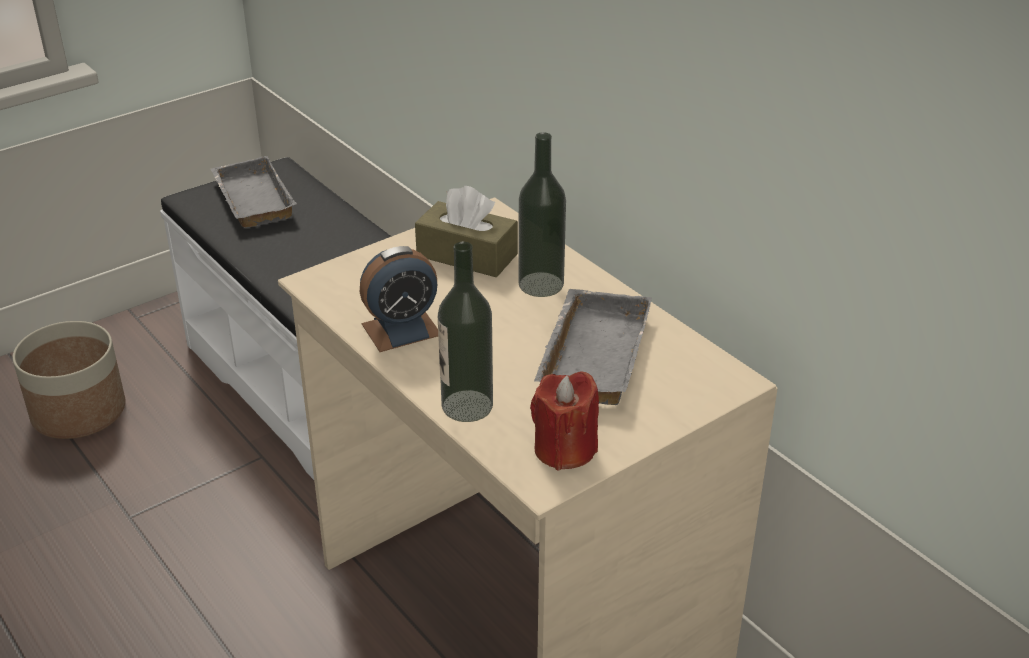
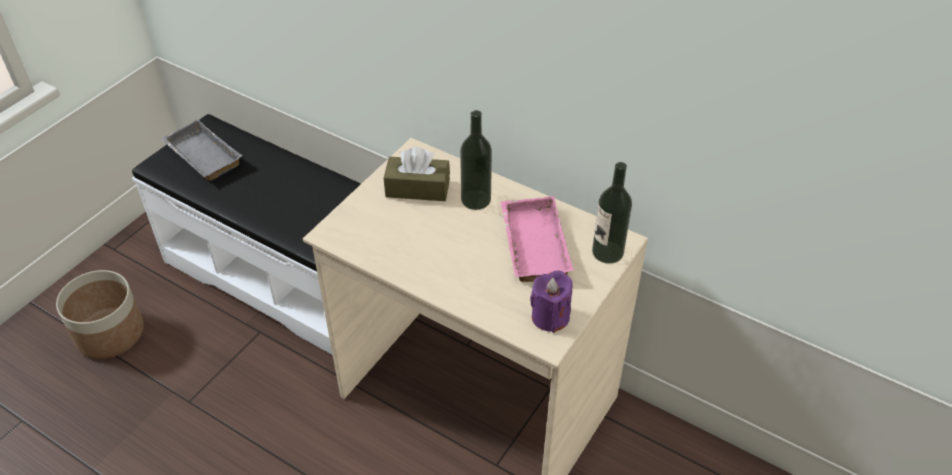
camera: 20 degrees left, 10 degrees up
alarm clock [360,246,438,352] -> none
bottle [438,242,493,422] -> bottle moved to [592,162,632,264]
red candle [530,371,599,470] -> purple candle [530,270,572,333]
grey tray [534,289,652,405] -> pink tray [500,196,573,282]

